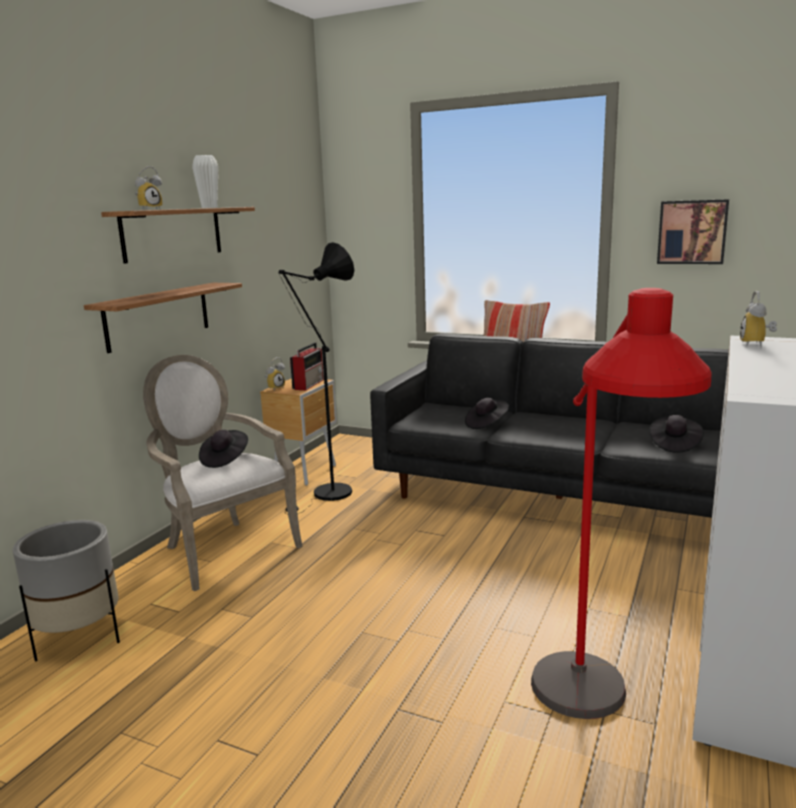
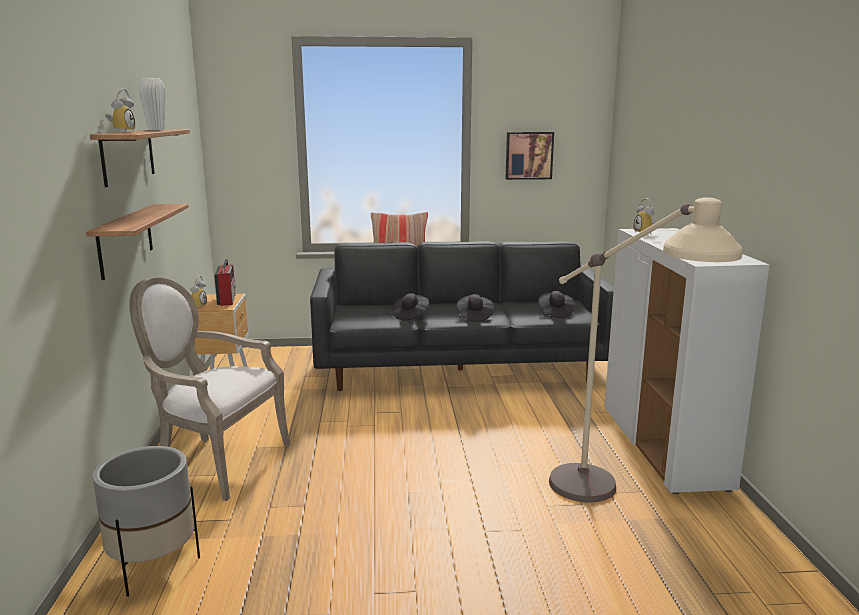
camera: 30 degrees left, 0 degrees up
black hat [199,430,248,468] -> black hat moved to [457,294,494,322]
black floor lamp [278,242,354,515] -> none
red floor lamp [531,288,711,719] -> beige floor lamp [549,197,743,503]

